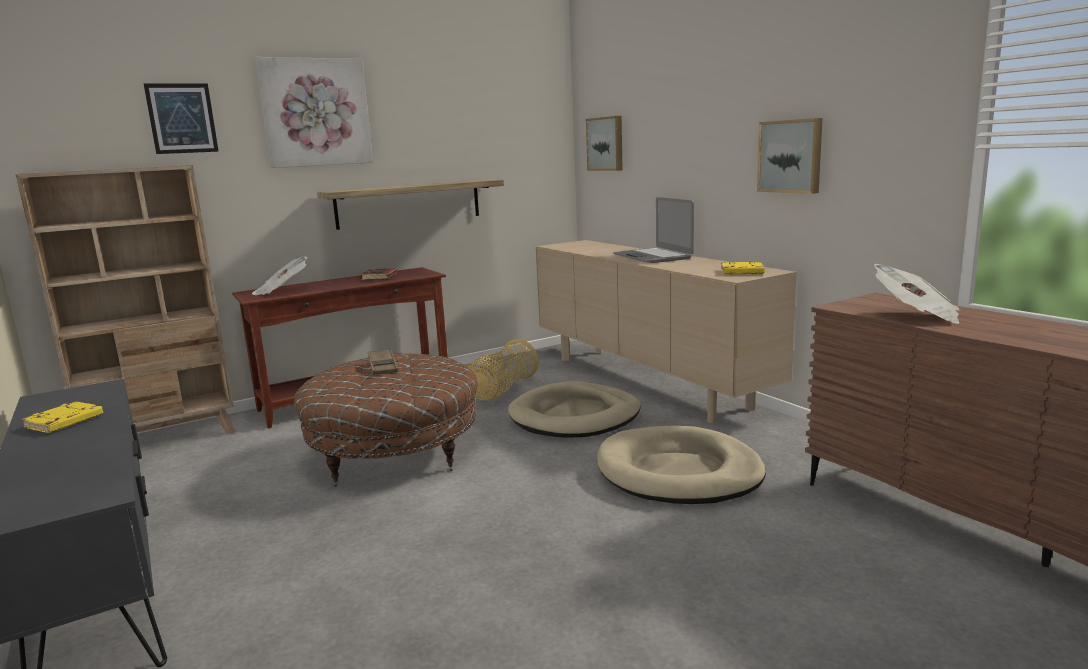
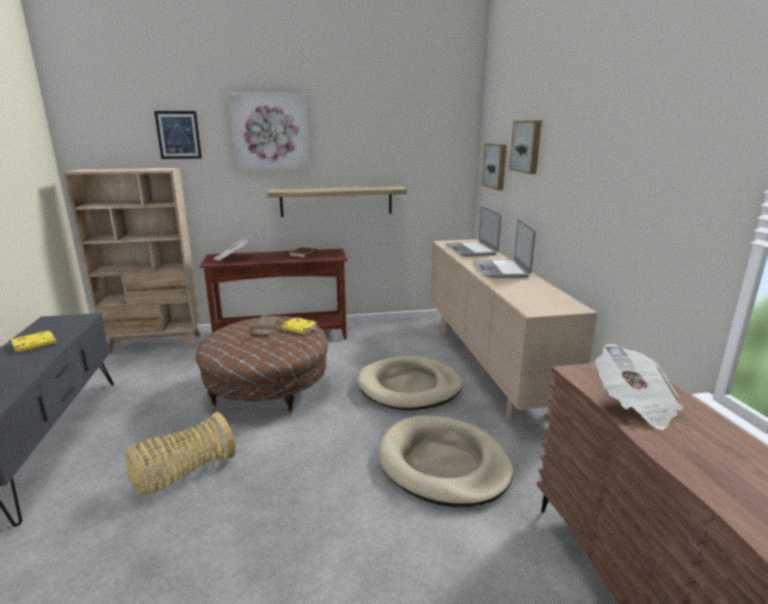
camera: 20 degrees right, 5 degrees up
basket [468,339,539,400] -> basket moved to [125,412,235,495]
yellow book [721,261,765,275] -> yellow book moved to [281,317,318,334]
picture [757,118,823,194] -> picture moved to [509,120,542,174]
none -> laptop [445,206,502,256]

